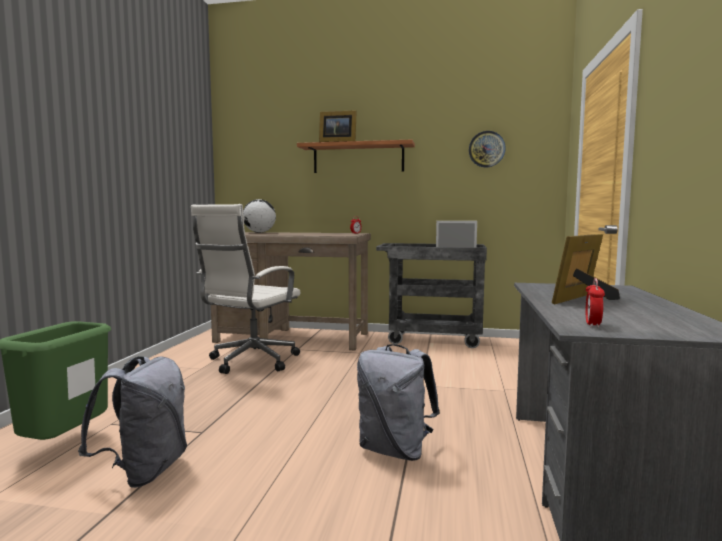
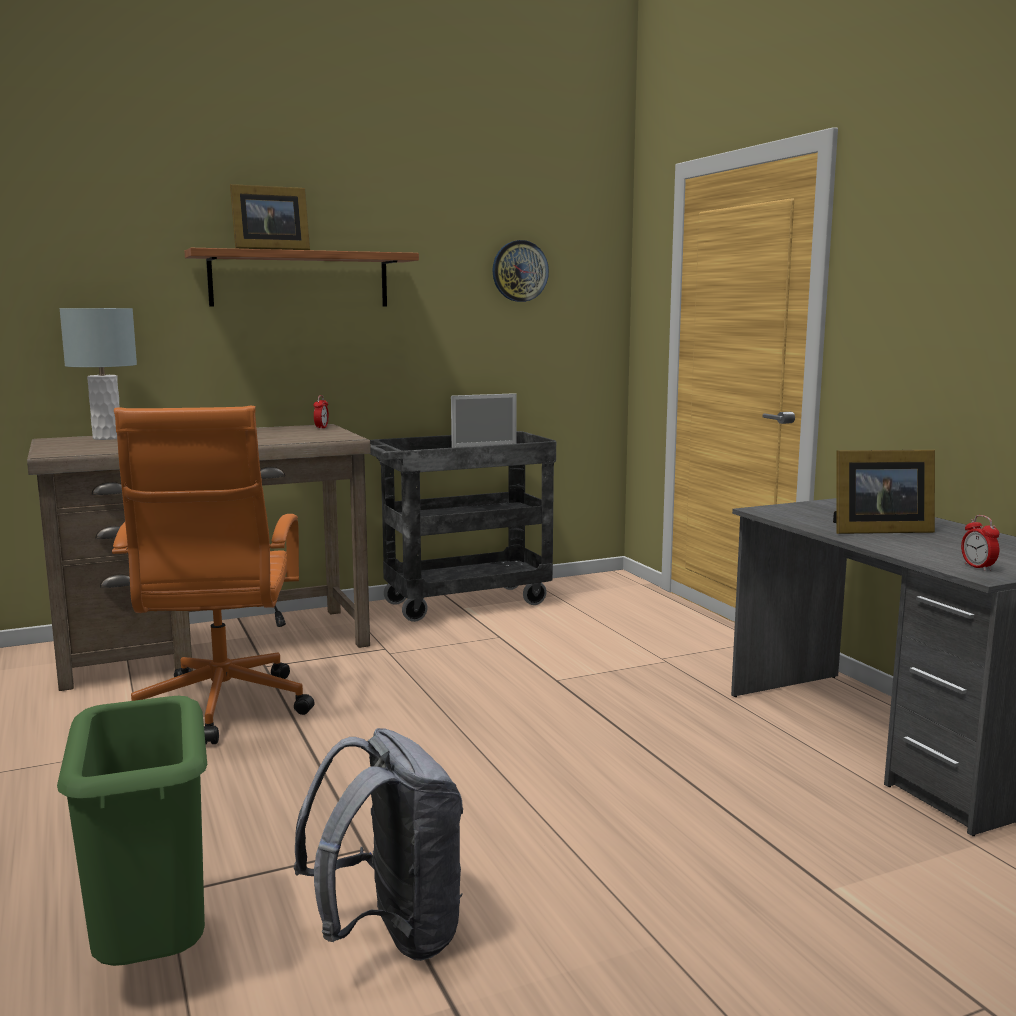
camera: 35 degrees left, 5 degrees up
white office chair [191,204,300,374] -> orange office chair [112,405,315,744]
globe [243,199,276,233] -> grey table lamp [59,308,137,440]
grey backpack [357,344,440,461] -> none
picture frame [552,234,620,304] -> picture frame turned 105 degrees counterclockwise [833,450,935,534]

